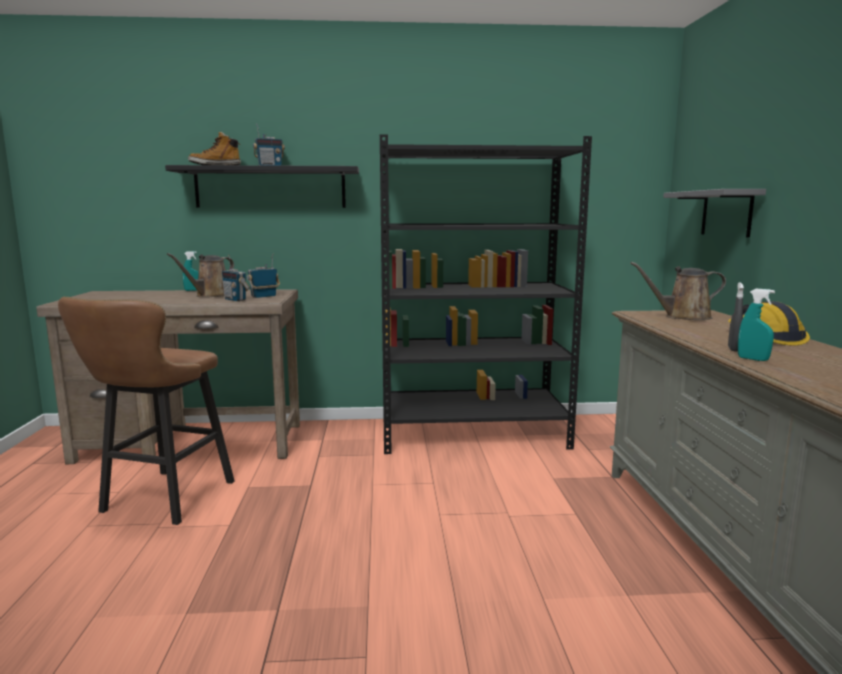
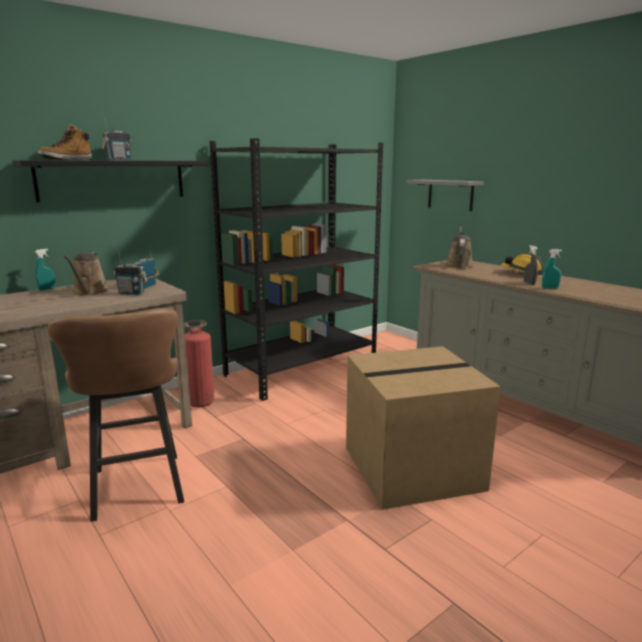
camera: 35 degrees left, 5 degrees up
brown watering can [630,262,726,320] -> brown watering can turned 135 degrees clockwise [445,227,473,269]
none -> fire extinguisher [184,320,214,407]
none -> cardboard box [346,346,501,510]

